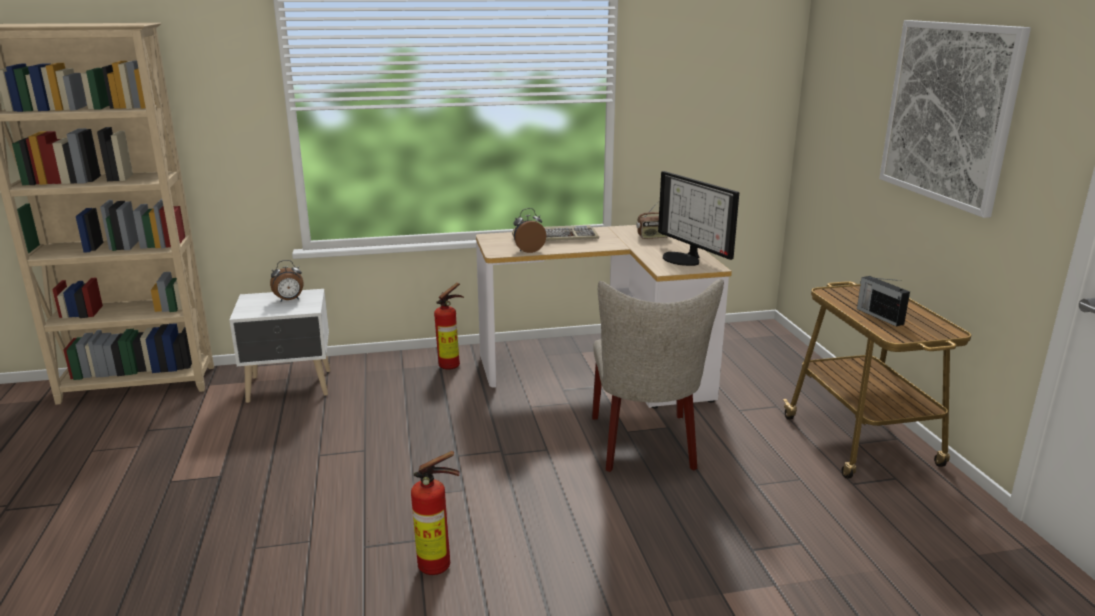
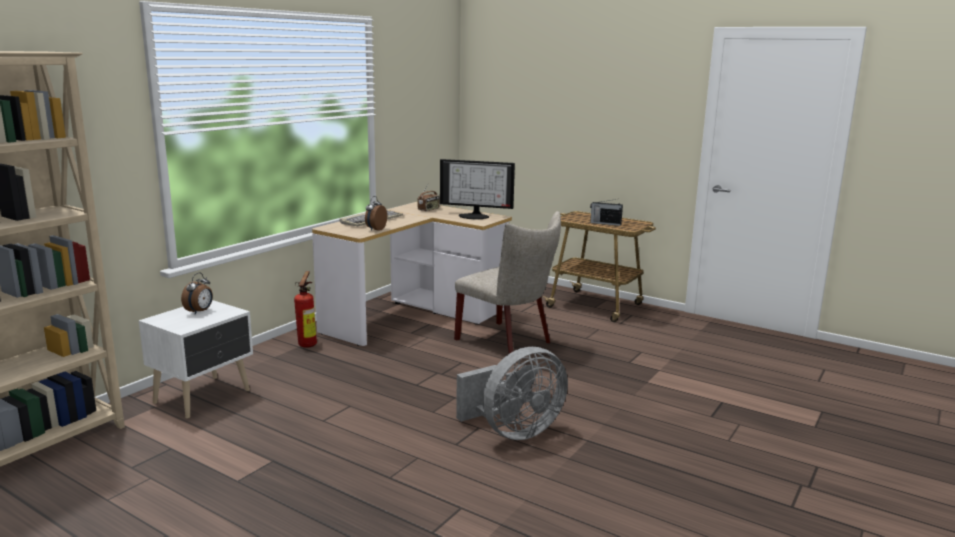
camera: 45 degrees left, 5 degrees down
fire extinguisher [411,451,460,575] -> grey fan [456,347,568,440]
picture [879,20,1031,218] -> none

